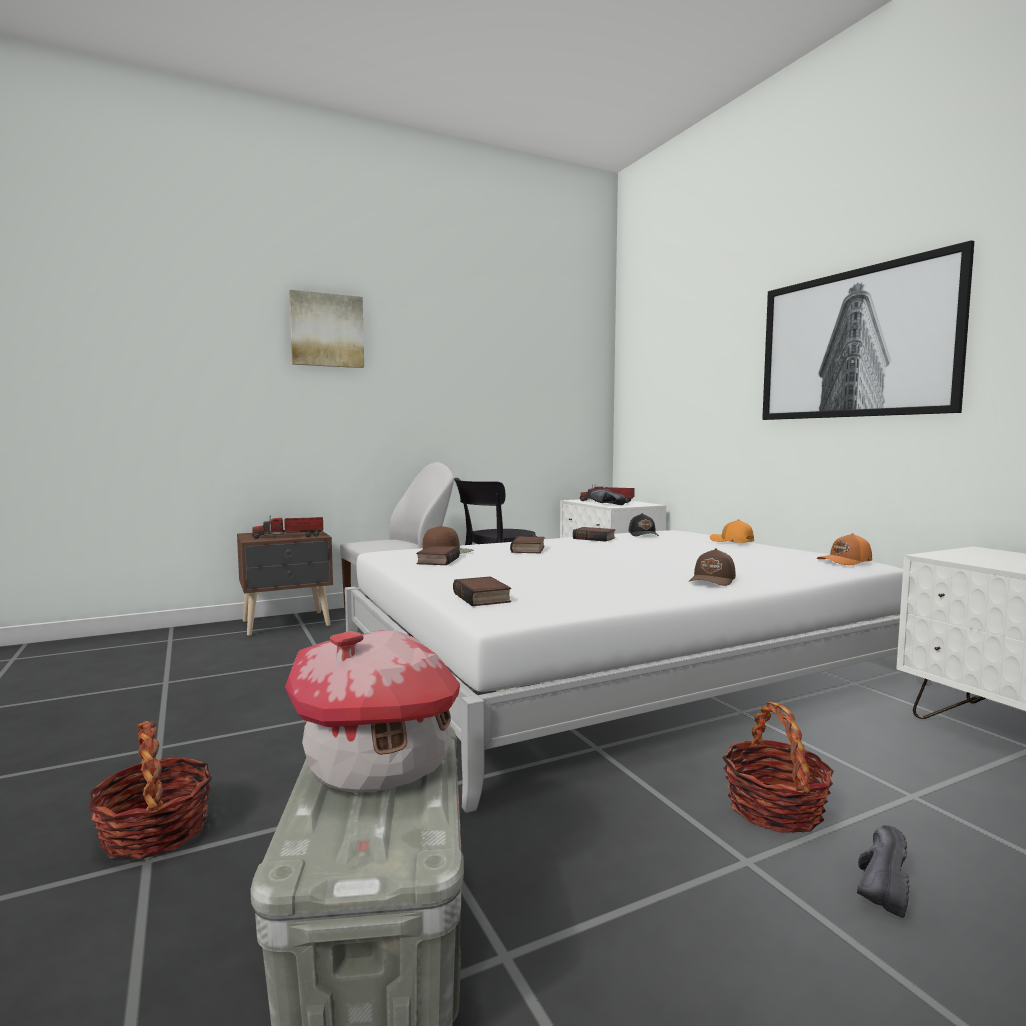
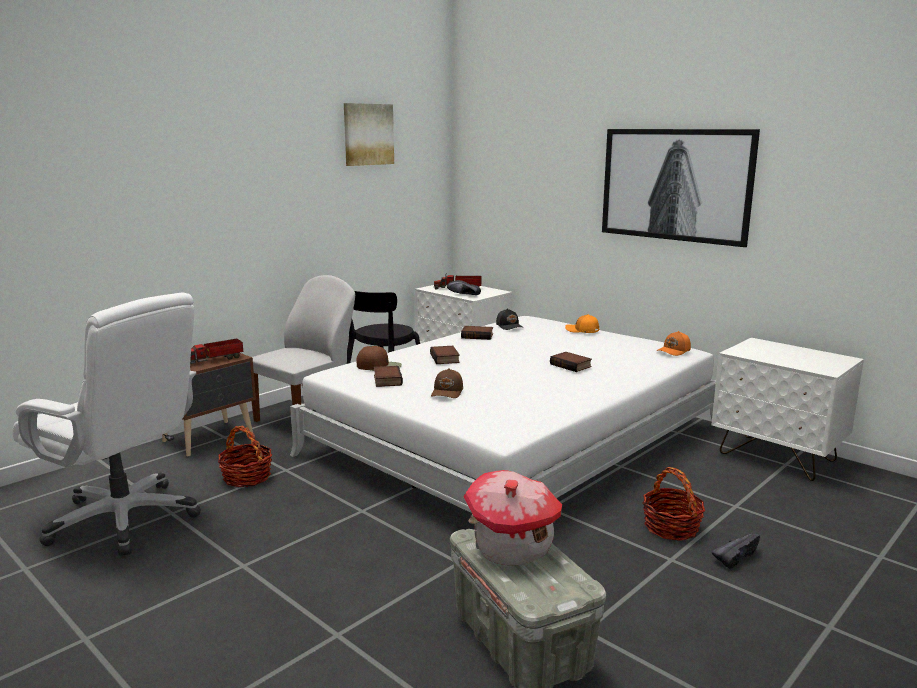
camera: 20 degrees left, 10 degrees up
basket [88,721,212,860] -> basket moved to [218,425,272,487]
picture [289,290,364,368] -> picture moved to [344,103,394,166]
book [453,576,511,606] -> book moved to [550,352,592,372]
brown cap [689,548,736,586] -> brown cap moved to [431,368,463,398]
black shoe [857,825,909,918] -> black shoe turned 45 degrees clockwise [712,533,760,569]
none -> white office chair [12,292,201,556]

